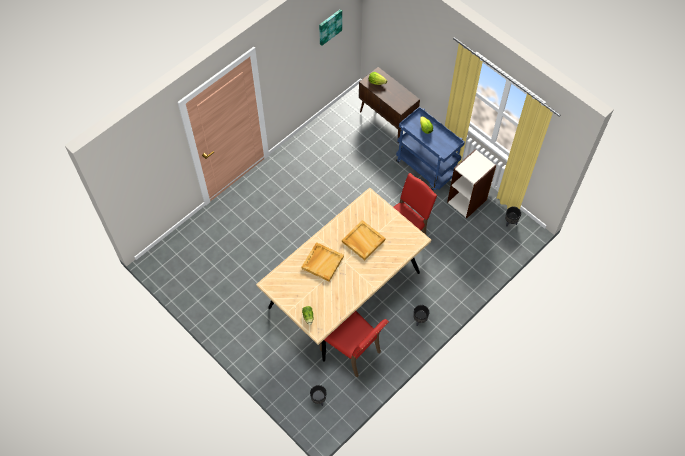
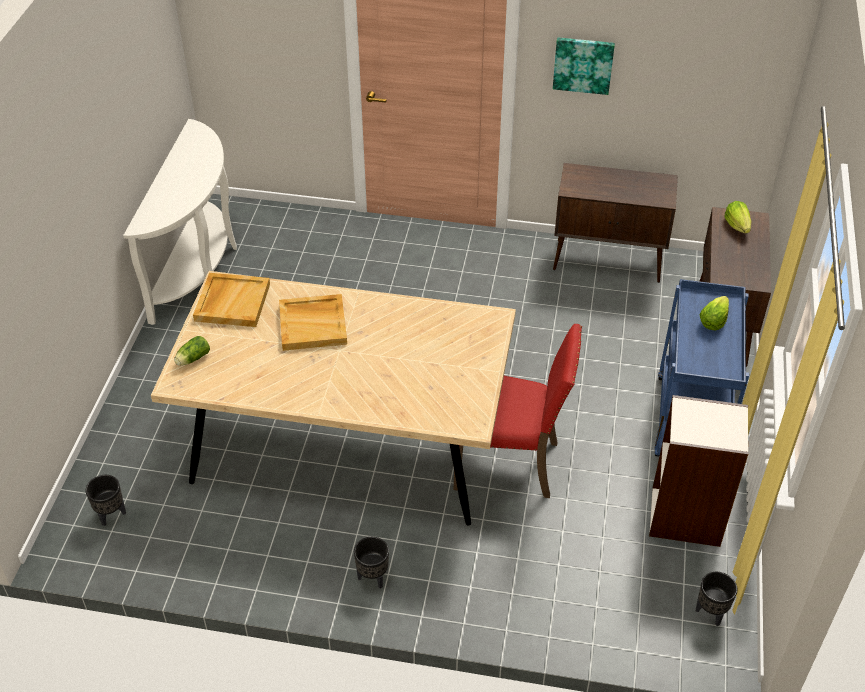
camera: 55 degrees right, 15 degrees down
picture [319,9,342,46] -> picture moved to [553,37,615,95]
red chair [320,311,389,377] -> none
beige tray [342,220,385,260] -> beige tray moved to [193,273,270,327]
none -> white console table [123,119,237,325]
none -> brown cabinet [553,163,678,283]

